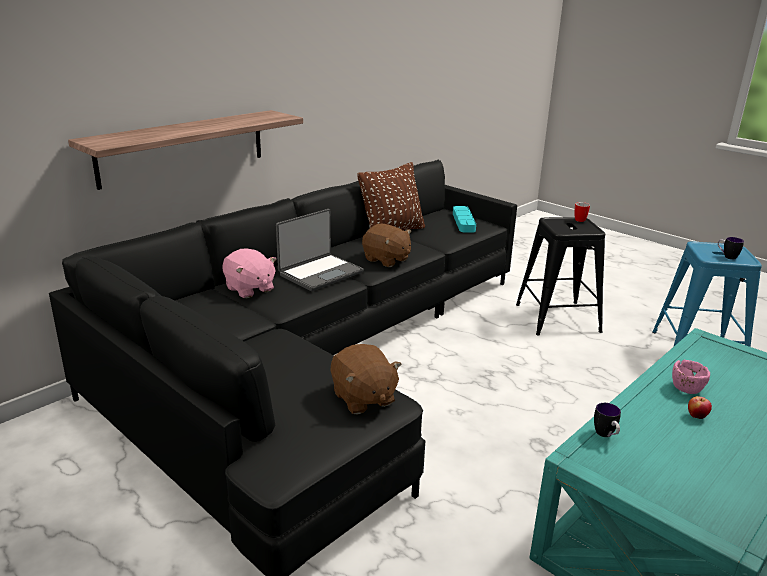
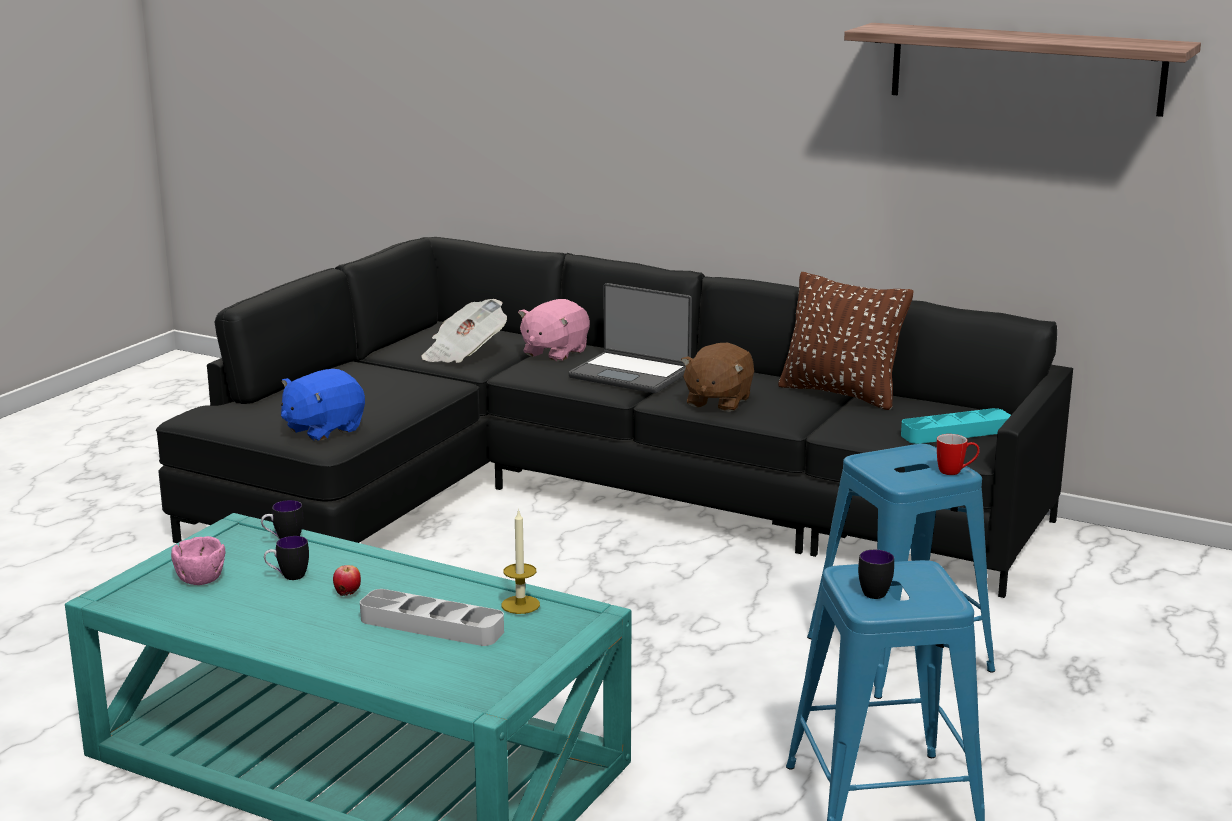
camera: 75 degrees right, 5 degrees down
shelf [68,110,303,190] -> shelf moved to [844,23,1201,117]
brown plush toy [330,344,402,415] -> blue plush toy [281,369,365,441]
black stool [516,217,605,336] -> blue stool [807,444,995,699]
pink bowl [672,360,710,394] -> pink bowl moved to [171,536,225,585]
none -> mug [264,536,309,580]
none -> grey tray [360,589,504,646]
none -> newspaper [421,299,507,363]
none -> candle [502,509,540,614]

